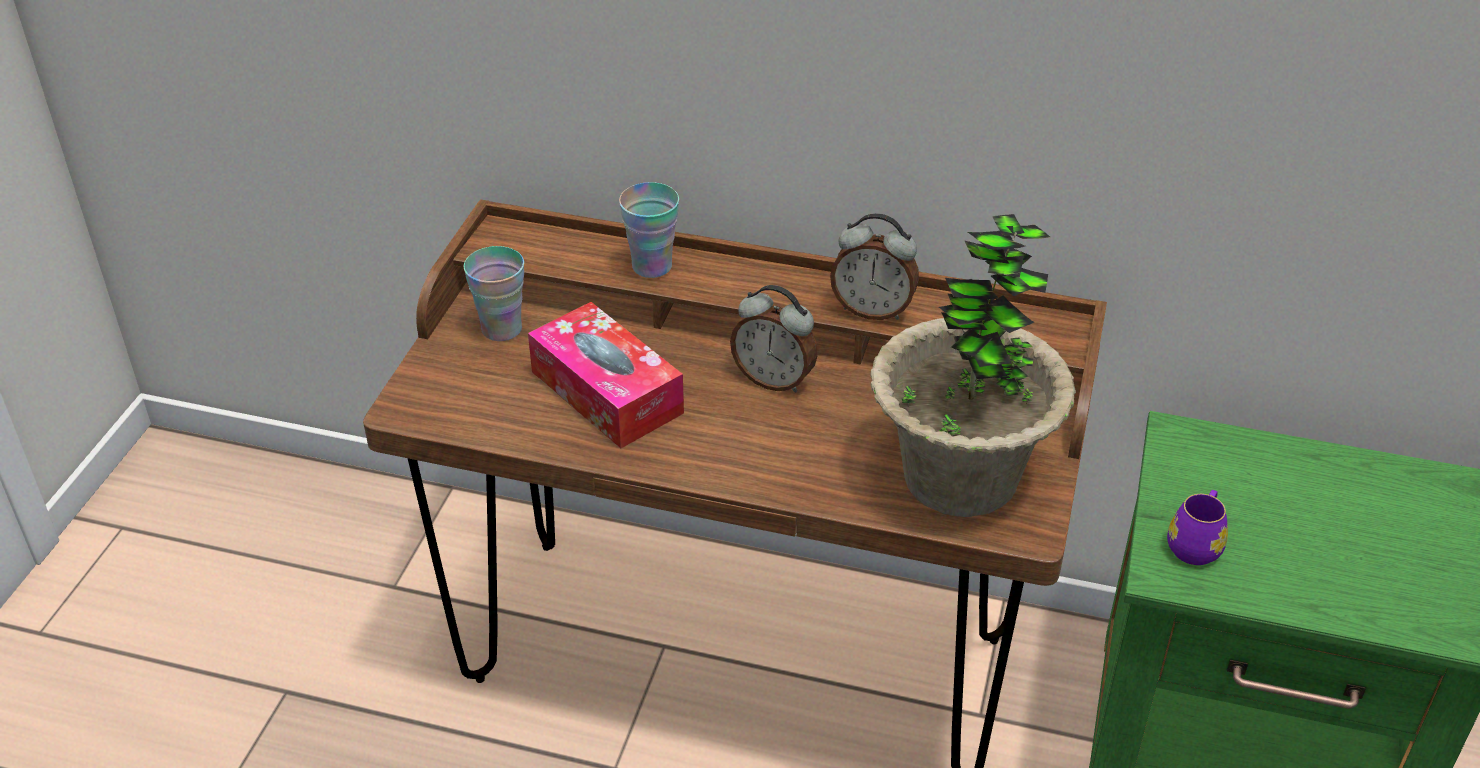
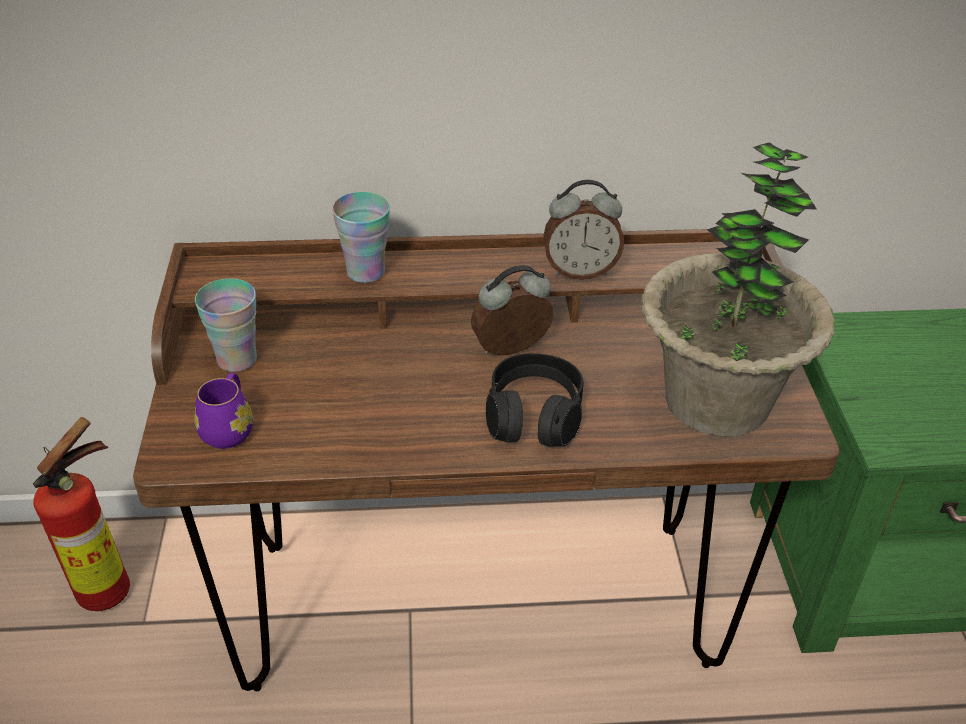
camera: 20 degrees left, 0 degrees up
tissue box [528,302,684,448] -> none
alarm clock [730,285,818,393] -> alarm clock turned 150 degrees clockwise [471,265,553,355]
purple mug [1167,490,1228,565] -> purple mug moved to [194,373,253,449]
none -> fire extinguisher [33,417,130,611]
none -> black headphones [486,353,584,447]

